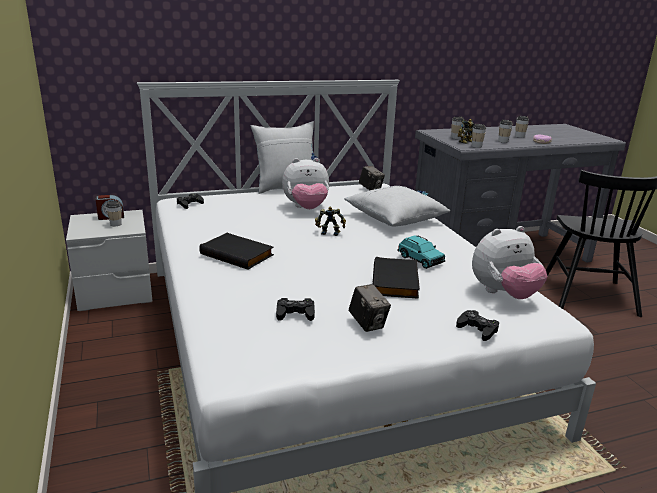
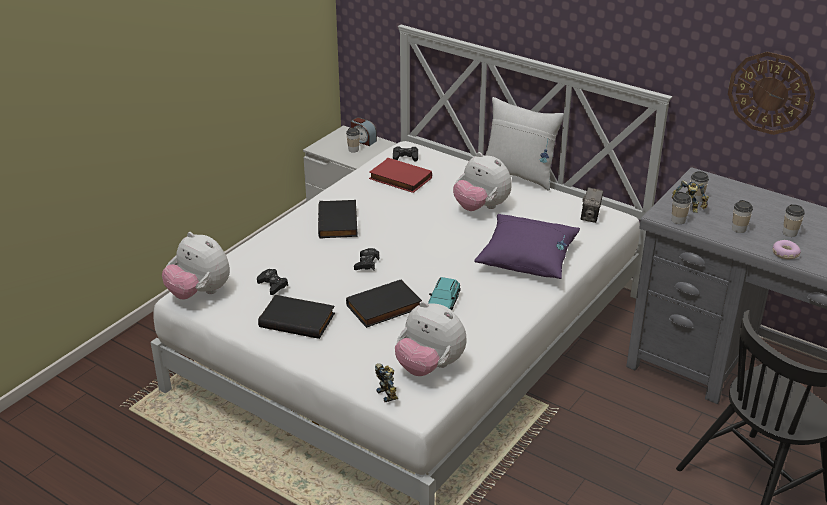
camera: 55 degrees right, 10 degrees up
toy robot [315,207,346,236] -> toy robot moved to [375,363,398,402]
grey pillow [344,186,450,227] -> purple pillow [474,214,580,279]
camera [349,284,391,332] -> black book [258,295,335,339]
black game controller [456,310,500,341] -> black game controller moved to [354,248,379,271]
none -> plush toy [162,232,230,299]
none -> red book [369,158,432,193]
none -> wall clock [728,52,815,135]

